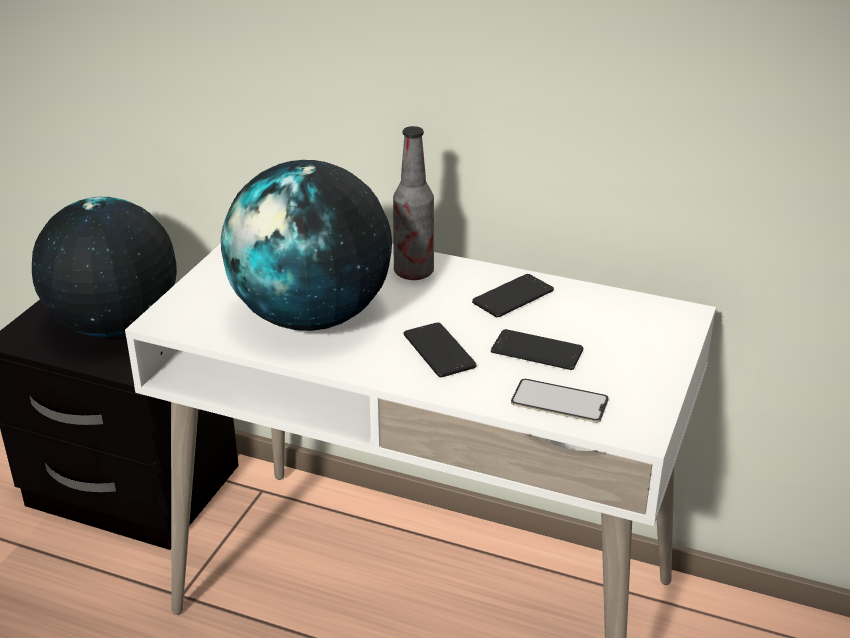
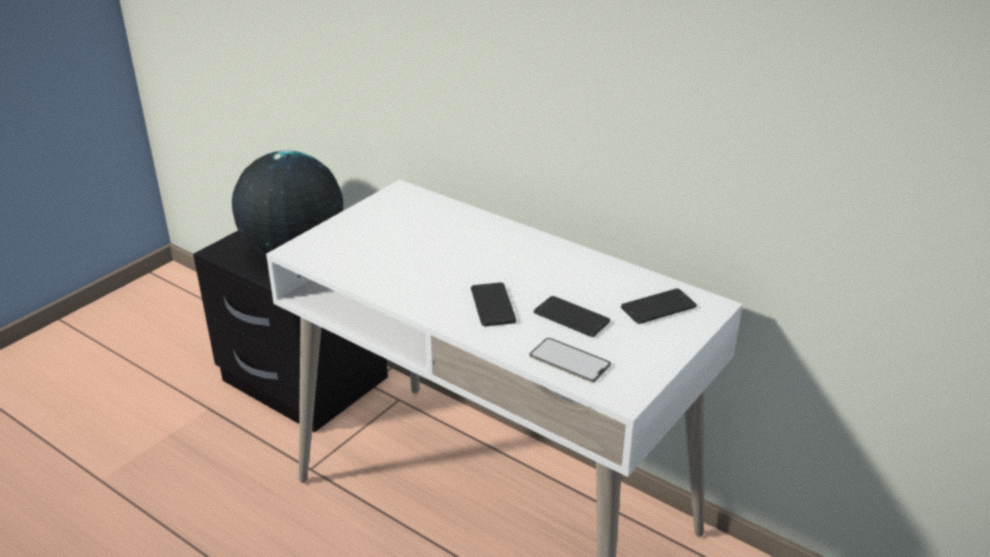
camera: 15 degrees right, 0 degrees up
globe [221,160,392,331] -> none
bottle [393,126,434,280] -> none
phone [472,274,554,318] -> phone moved to [621,289,697,324]

